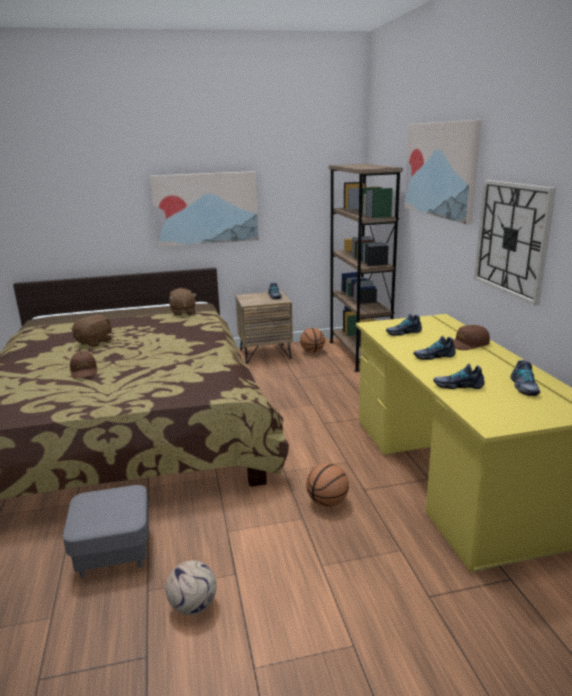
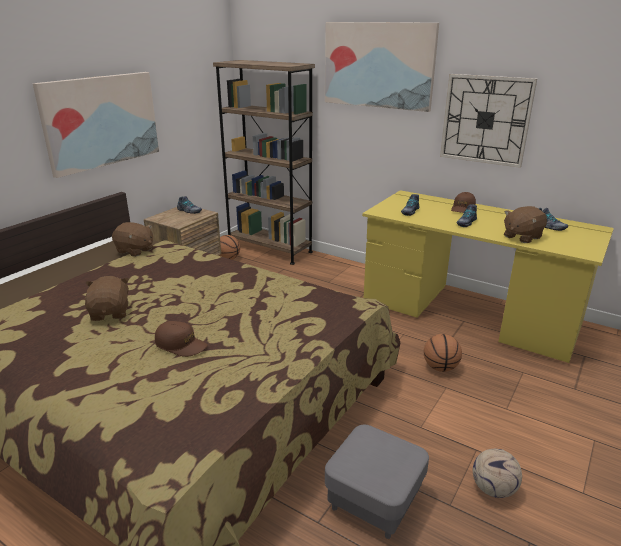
camera: 45 degrees left, 5 degrees up
shoe [433,364,485,389] -> brown plush toy [504,206,547,243]

